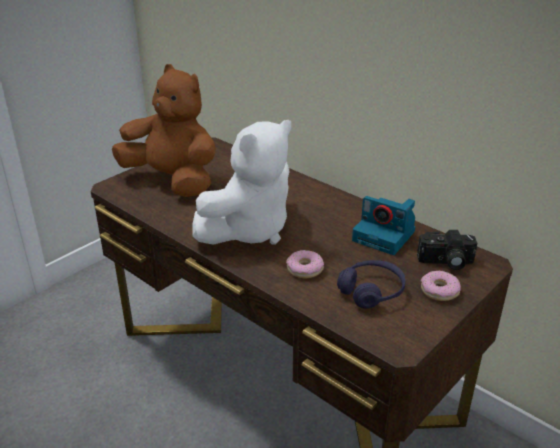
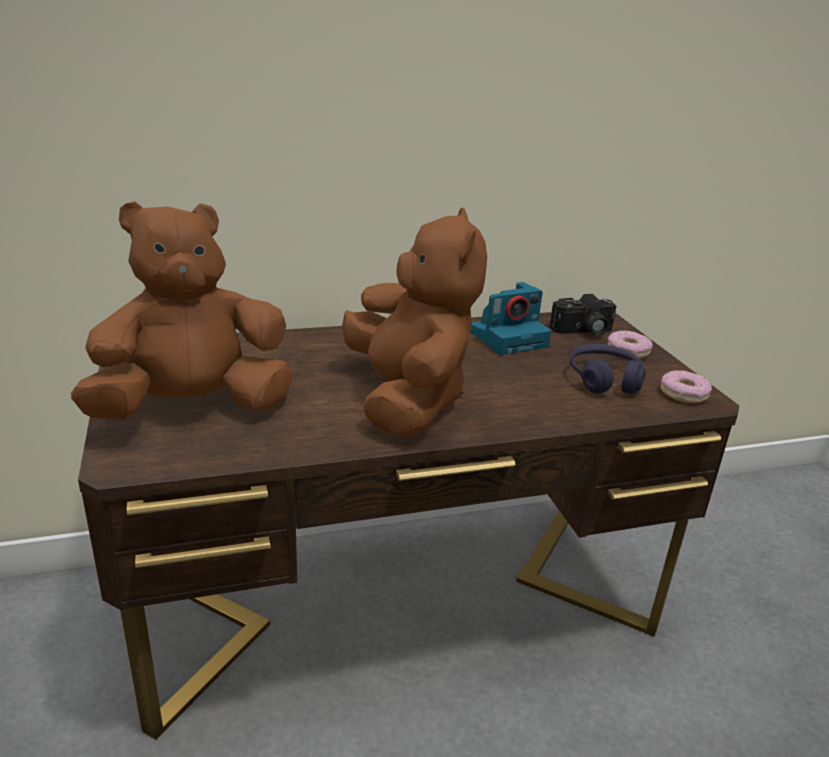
camera: 60 degrees left, 5 degrees down
white plush toy [192,120,291,245] -> brown plush toy [342,208,487,438]
donut [286,250,324,278] -> donut moved to [661,370,712,403]
camera [417,230,477,270] -> camera turned 45 degrees clockwise [550,294,616,336]

